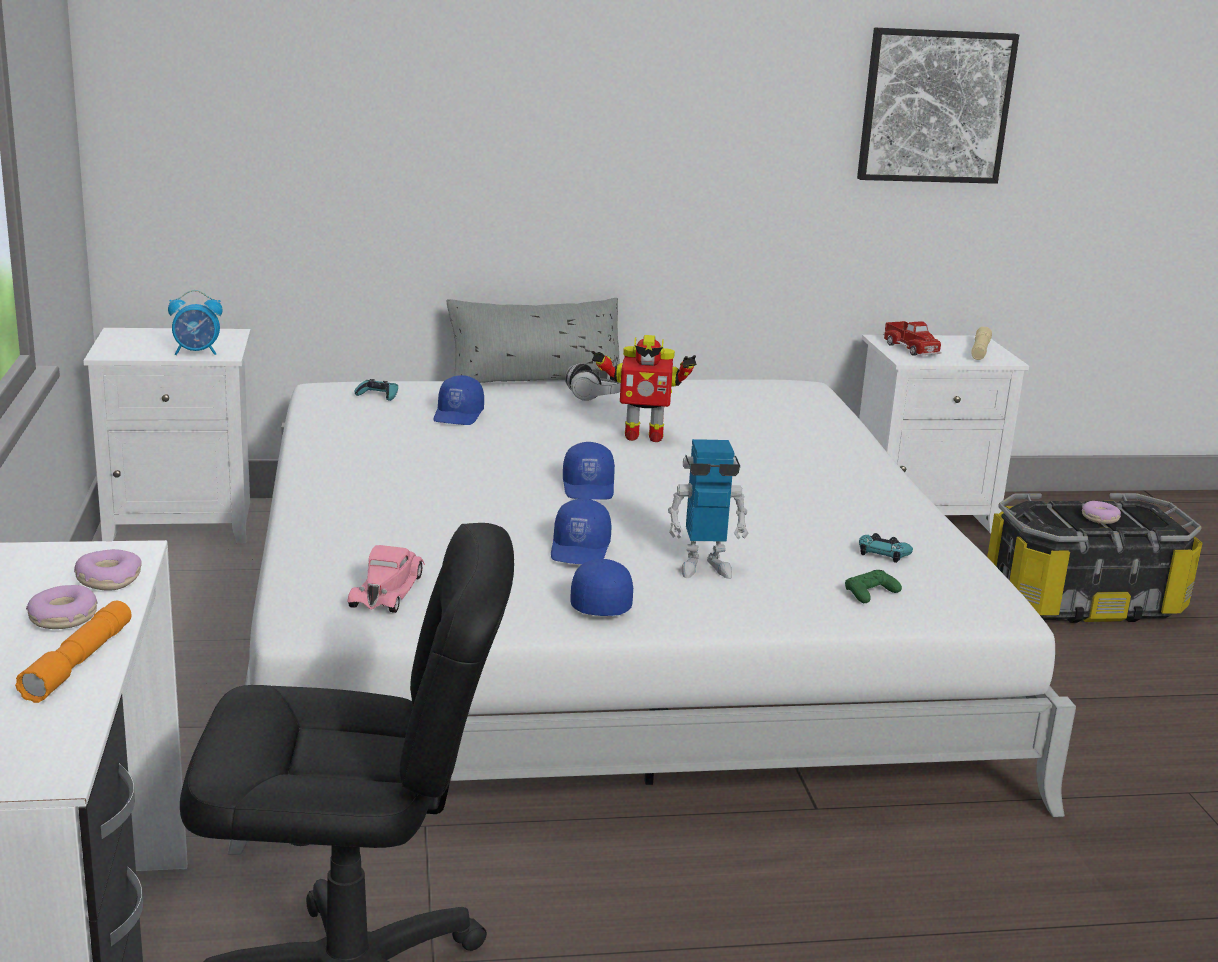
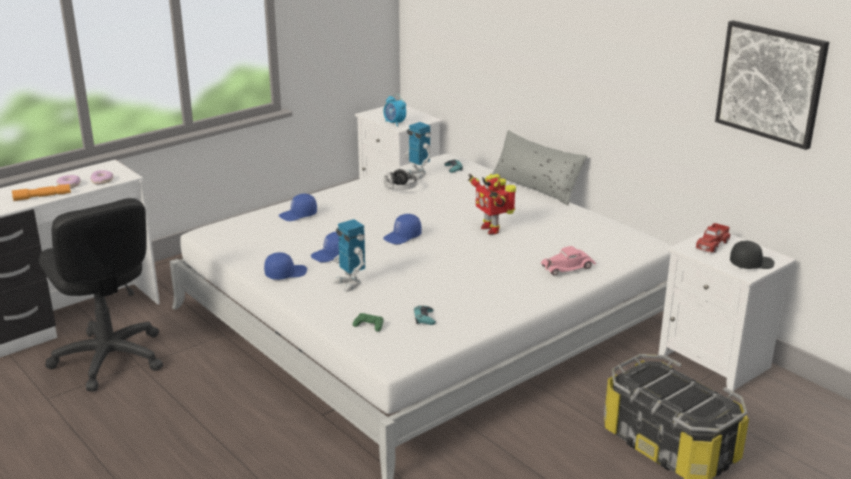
camera: 60 degrees right, 5 degrees up
pink toy car [347,545,425,613] -> pink toy car moved to [541,246,596,276]
blue cap [434,375,484,425] -> blue cap moved to [279,194,317,221]
headphones [565,363,621,401] -> headphones moved to [384,169,418,190]
beige flashlight [971,326,992,360] -> black cap [730,241,775,269]
donut [1082,501,1121,524] -> none
none -> toy robot [404,122,432,180]

